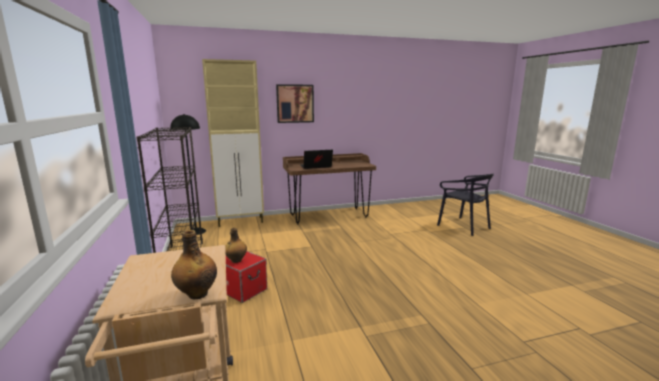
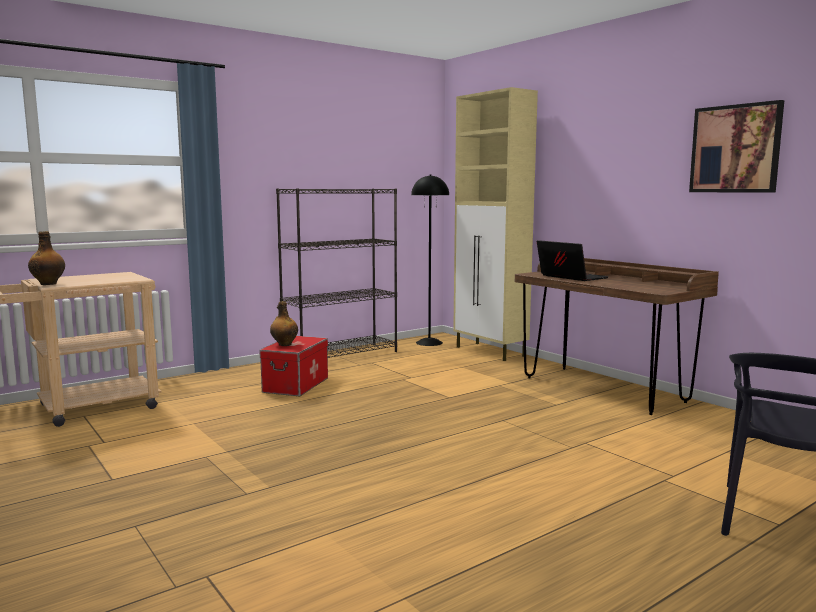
camera: 70 degrees right, 5 degrees down
picture [276,84,314,123] -> picture moved to [689,100,784,193]

